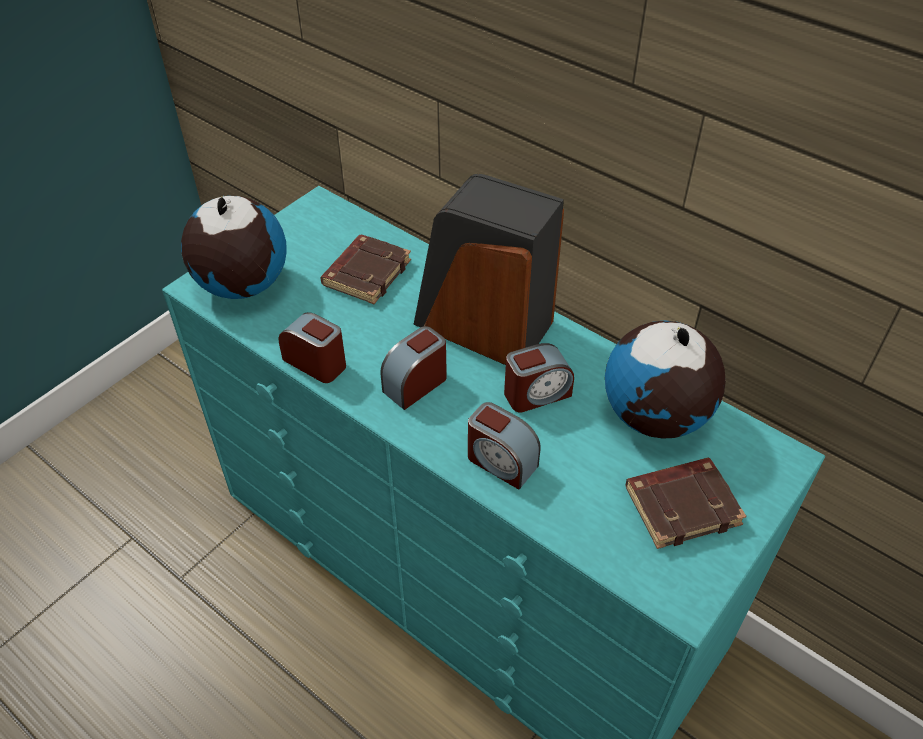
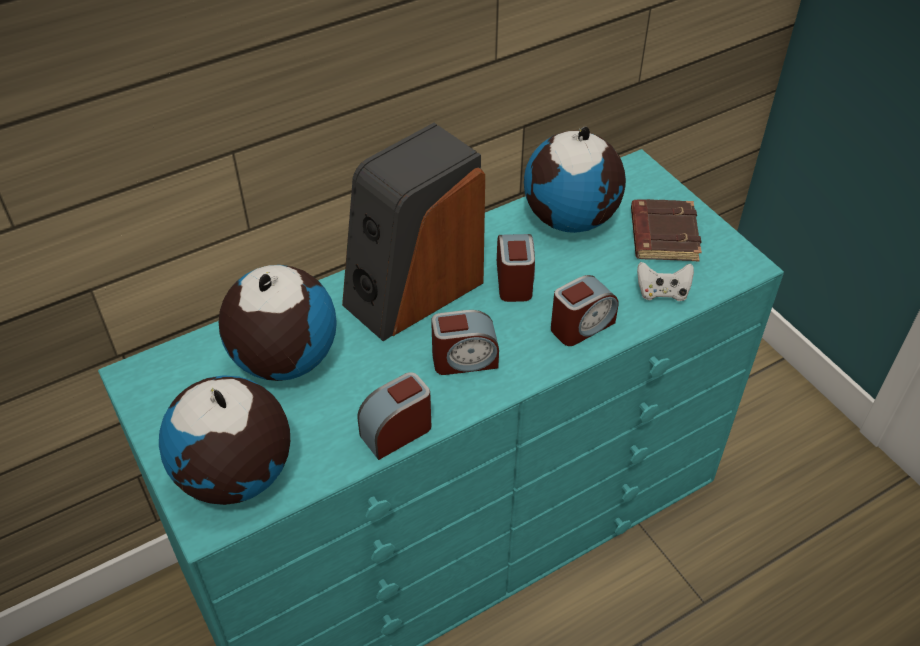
camera: 70 degrees left, 0 degrees up
brown book [320,235,411,304] -> globe [219,265,337,381]
alarm clock [380,326,447,410] -> alarm clock turned 75 degrees counterclockwise [431,310,499,375]
none -> white game controller [637,262,694,301]

